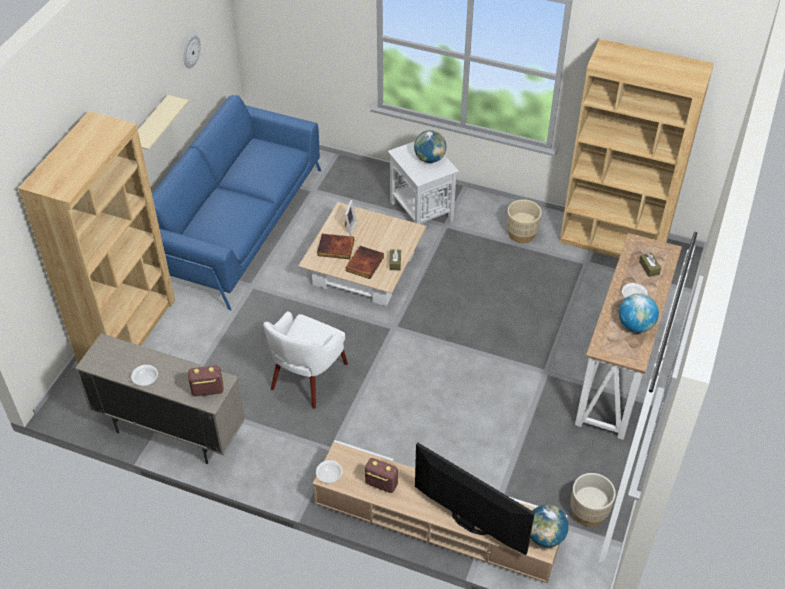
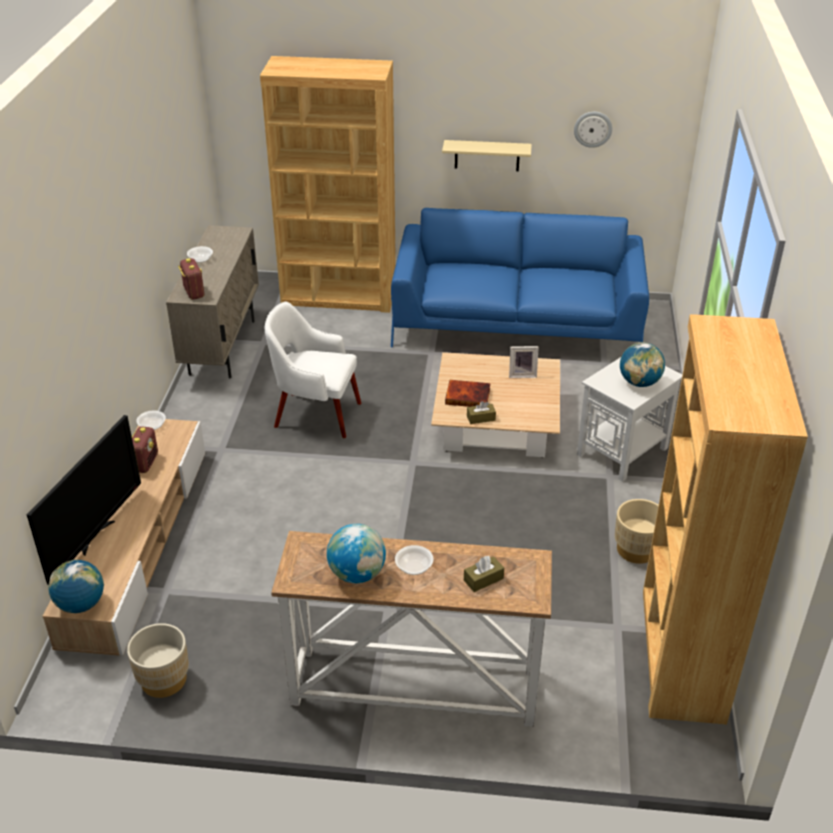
camera: 75 degrees right, 10 degrees down
book [317,234,354,259] -> none

